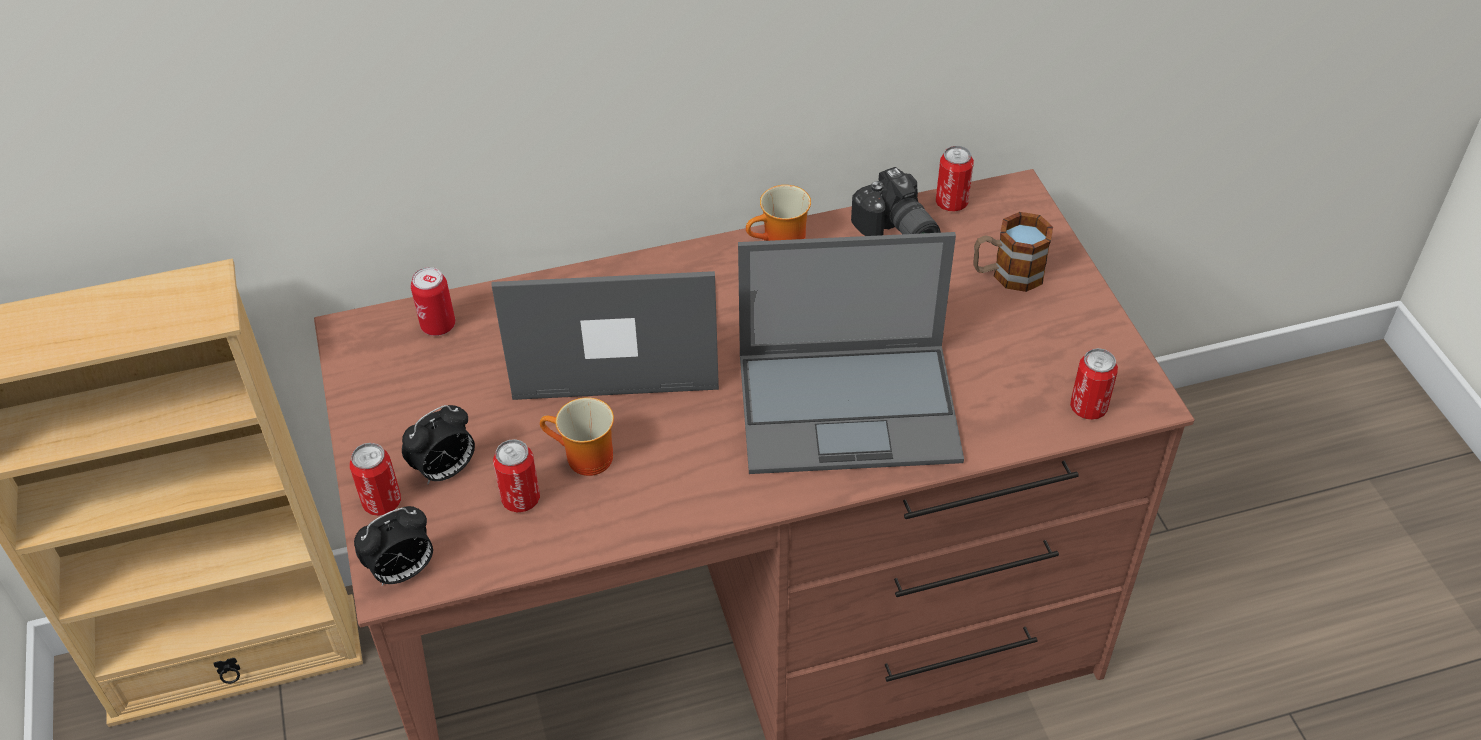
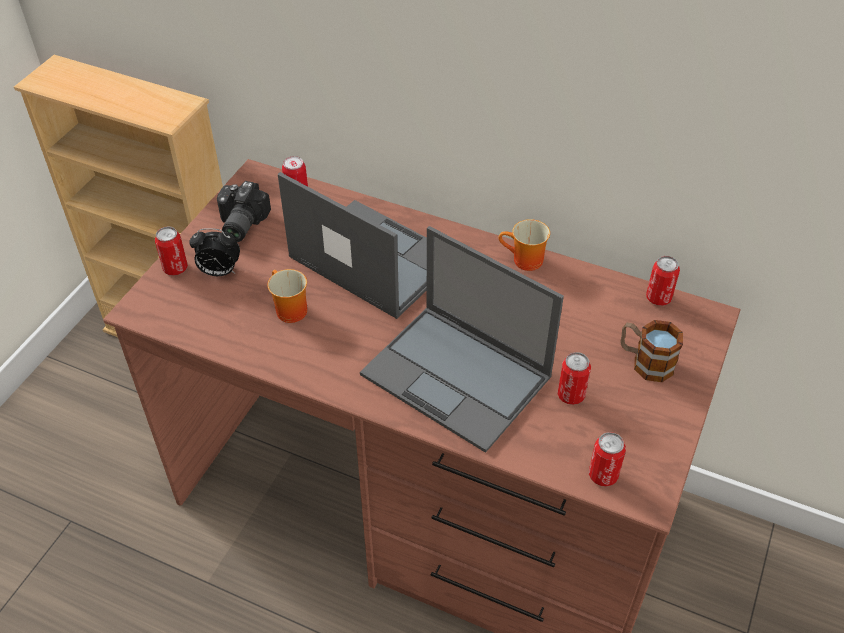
camera: 40 degrees right, 0 degrees up
alarm clock [354,506,433,586] -> none
can [493,439,540,513] -> can moved to [558,352,591,405]
camera [851,167,940,236] -> camera moved to [217,181,271,242]

